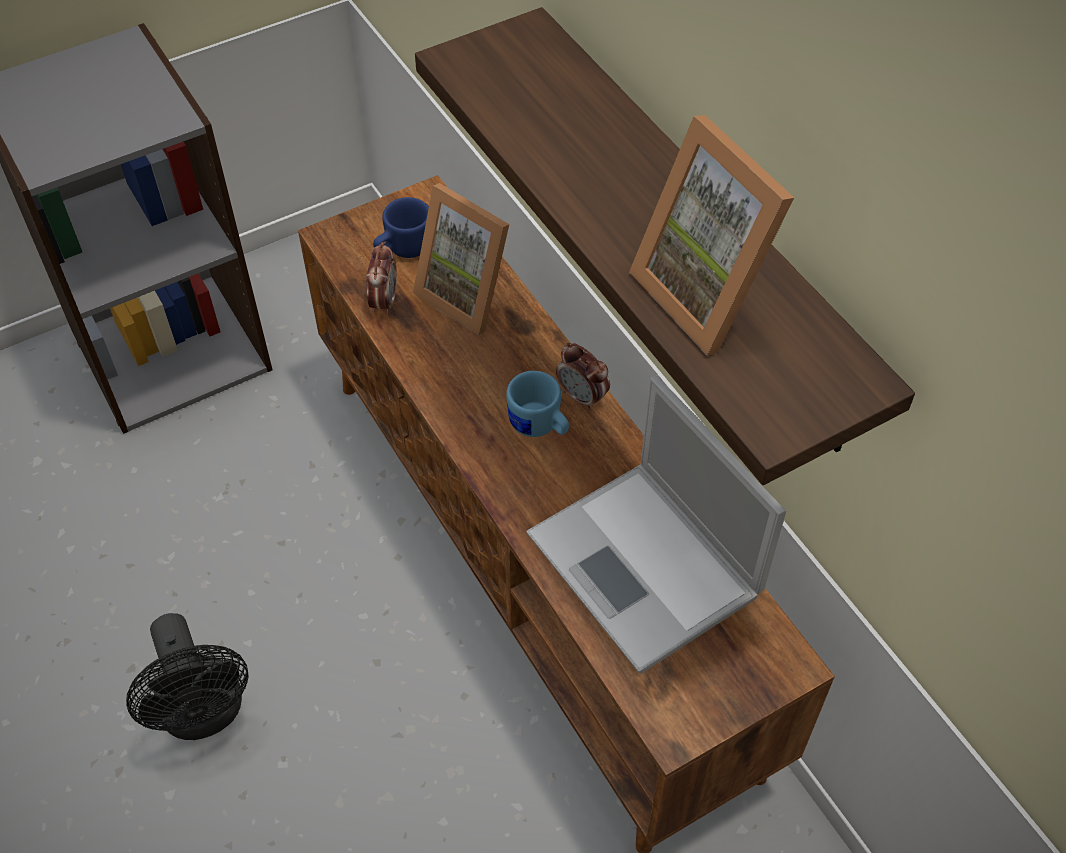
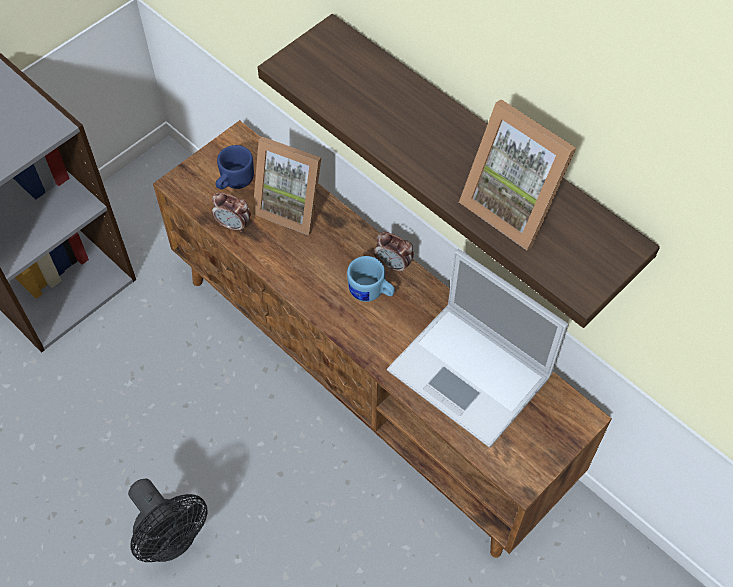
camera: 15 degrees left, 5 degrees up
alarm clock [366,242,397,315] -> alarm clock turned 120 degrees clockwise [212,192,251,232]

